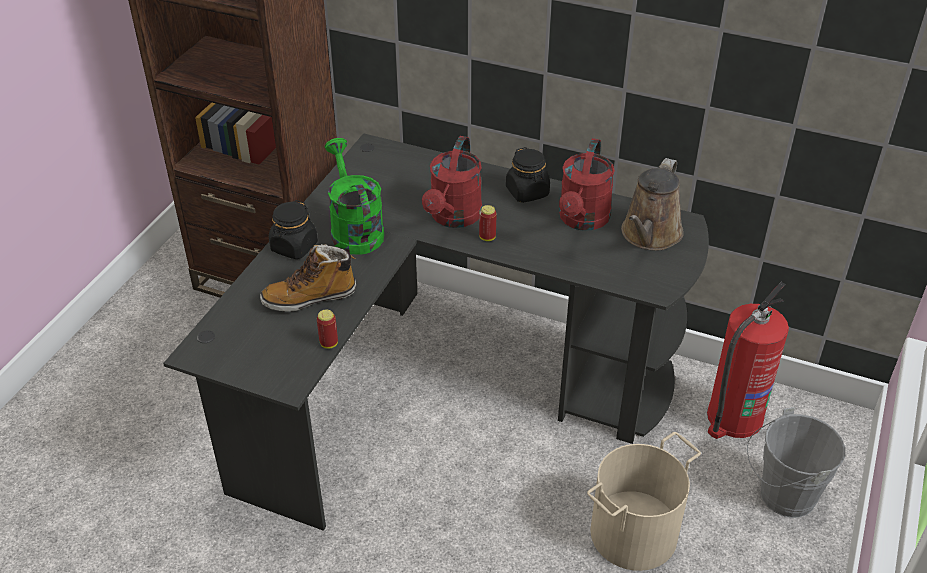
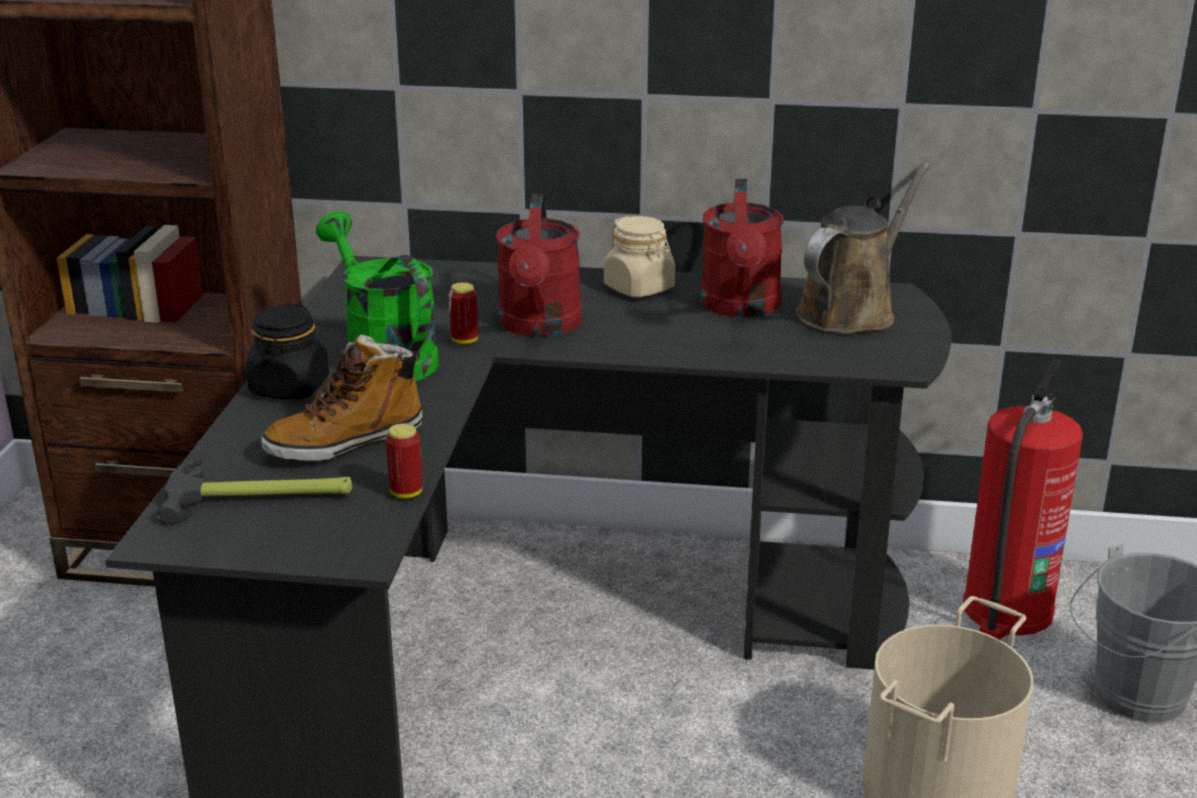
camera: 15 degrees left, 15 degrees down
can [479,205,497,241] -> can moved to [449,282,478,344]
black jar [506,147,550,203] -> beige jar [604,216,675,298]
brown watering can [621,158,684,251] -> brown watering can turned 150 degrees counterclockwise [796,162,931,334]
none -> hammer [159,458,352,524]

